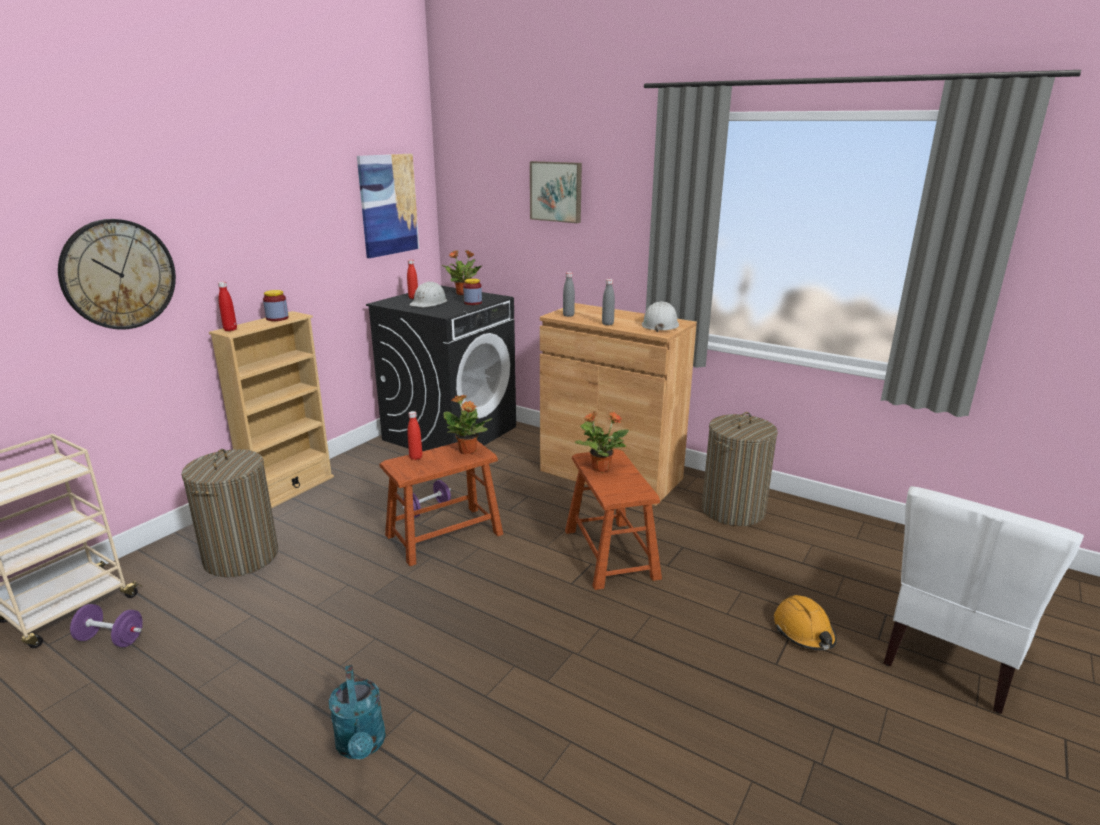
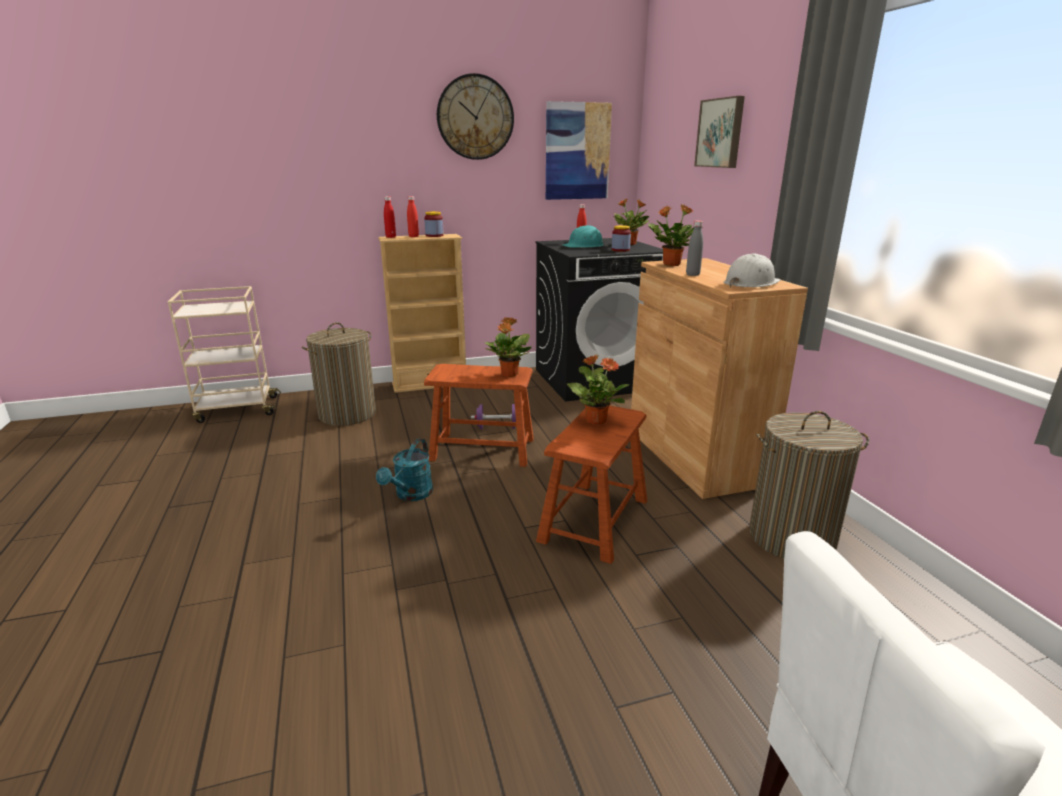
camera: 40 degrees right, 0 degrees up
wall clock [58,219,176,330] -> wall clock moved to [437,73,514,160]
purple dumbbell [70,604,143,647] -> none
turquoise watering can [329,665,386,759] -> turquoise watering can moved to [376,439,433,501]
red bottle [407,411,422,460] -> red bottle moved to [407,196,419,237]
white hard hat [409,281,447,307] -> turquoise hard hat [562,225,604,248]
grey bottle [563,272,575,317] -> potted plant [648,204,703,266]
orange hard hat [774,595,837,650] -> none

